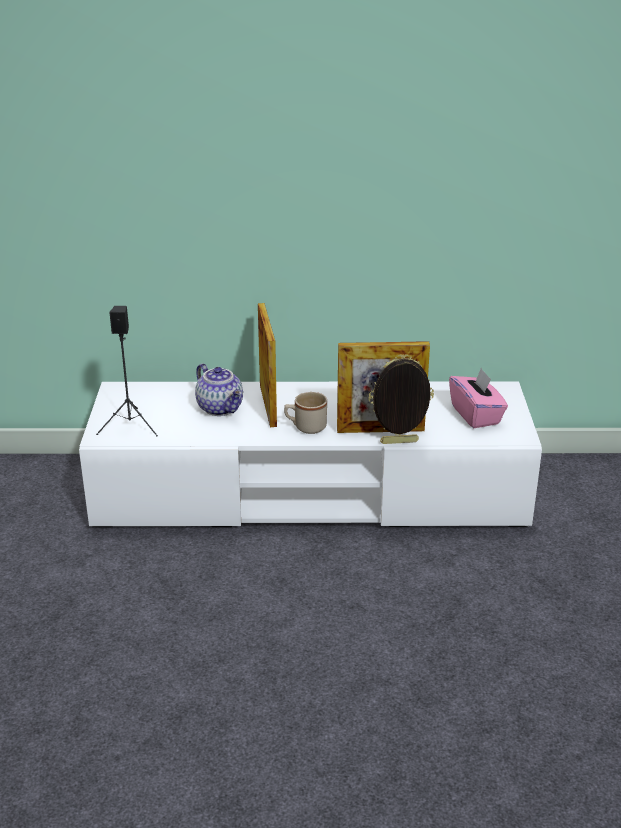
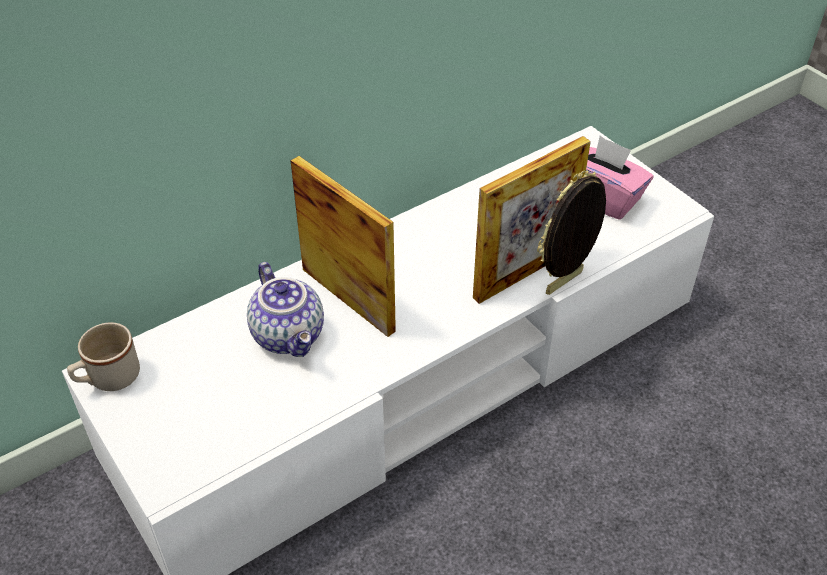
camera: 35 degrees left, 15 degrees up
black speaker [96,306,158,437] -> none
teapot [195,363,243,416] -> teapot turned 45 degrees clockwise [247,262,324,357]
beige mug [284,392,327,434] -> beige mug moved to [67,323,140,391]

